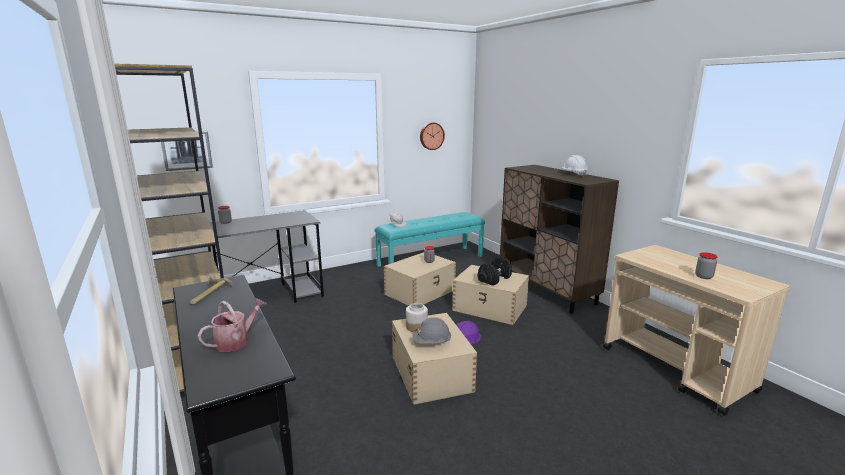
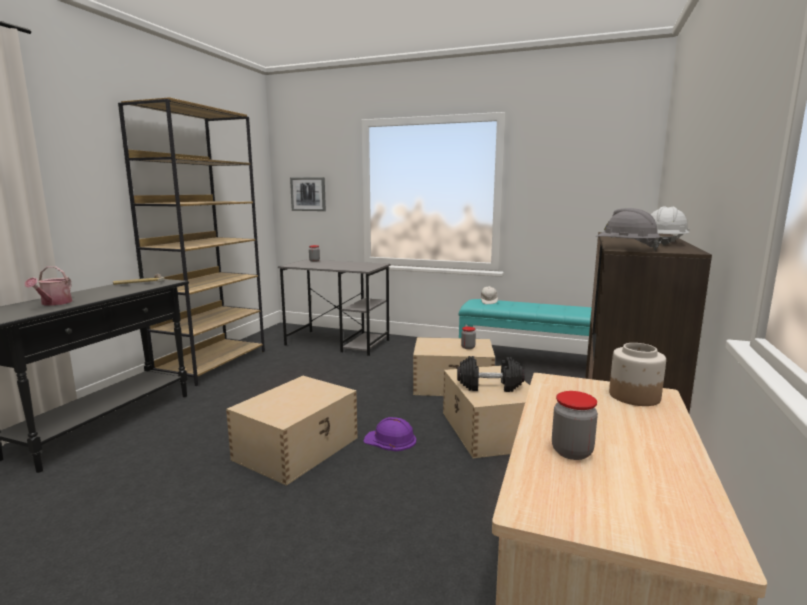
camera: 50 degrees right, 5 degrees down
watering can [197,298,267,352] -> watering can turned 90 degrees clockwise [25,266,72,306]
jar [406,303,428,332] -> jar moved to [609,343,666,406]
grey hard hat [412,317,451,344] -> grey hard hat moved to [596,208,661,250]
wall clock [420,122,445,150] -> none

